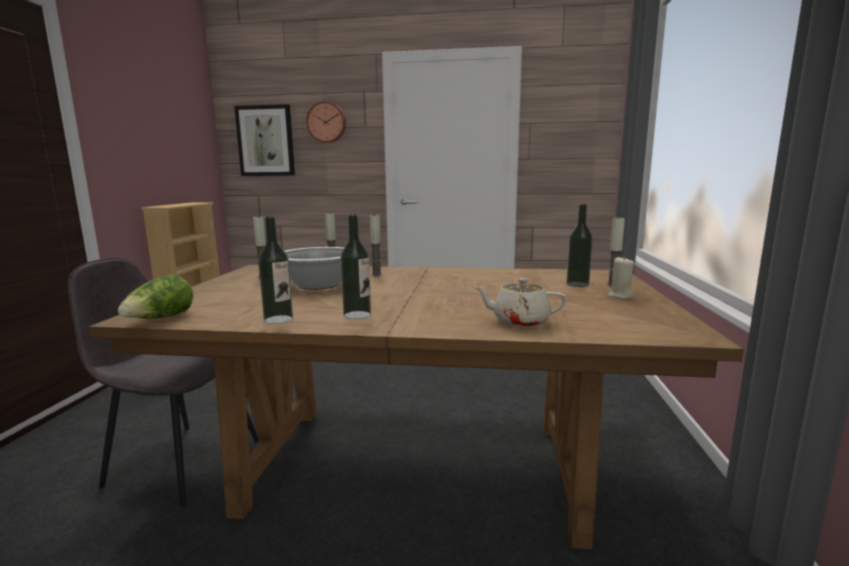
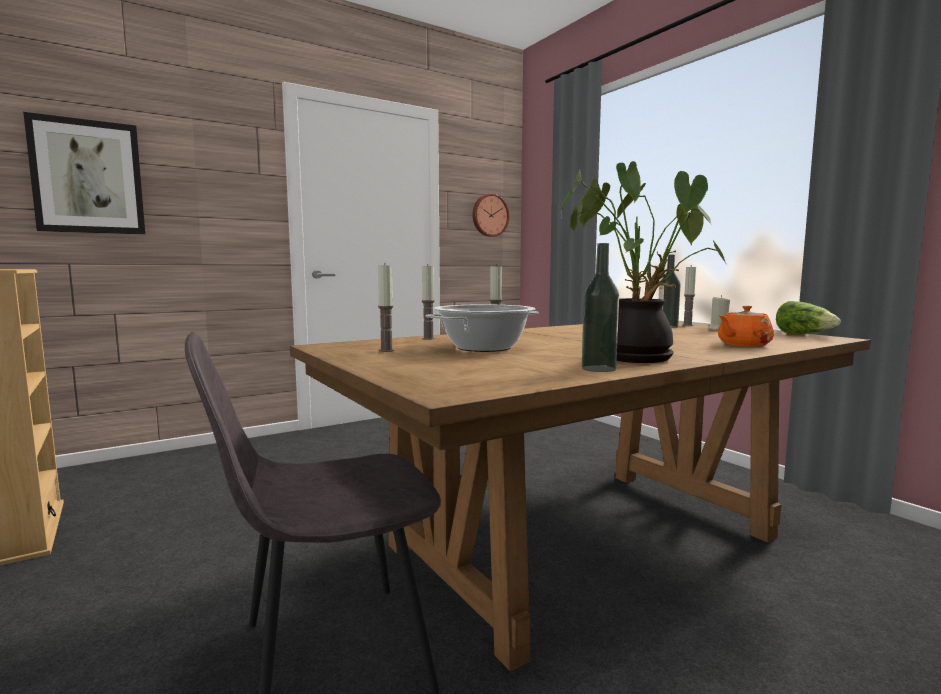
camera: 40 degrees left, 5 degrees down
lettuce [118,274,193,319] -> lettuce moved to [776,301,841,334]
wall clock [306,101,346,143] -> wall clock moved to [473,194,509,237]
bottle [341,215,371,319] -> potted plant [561,161,727,363]
beige teapot [473,278,567,327] -> orange teapot [718,305,774,347]

